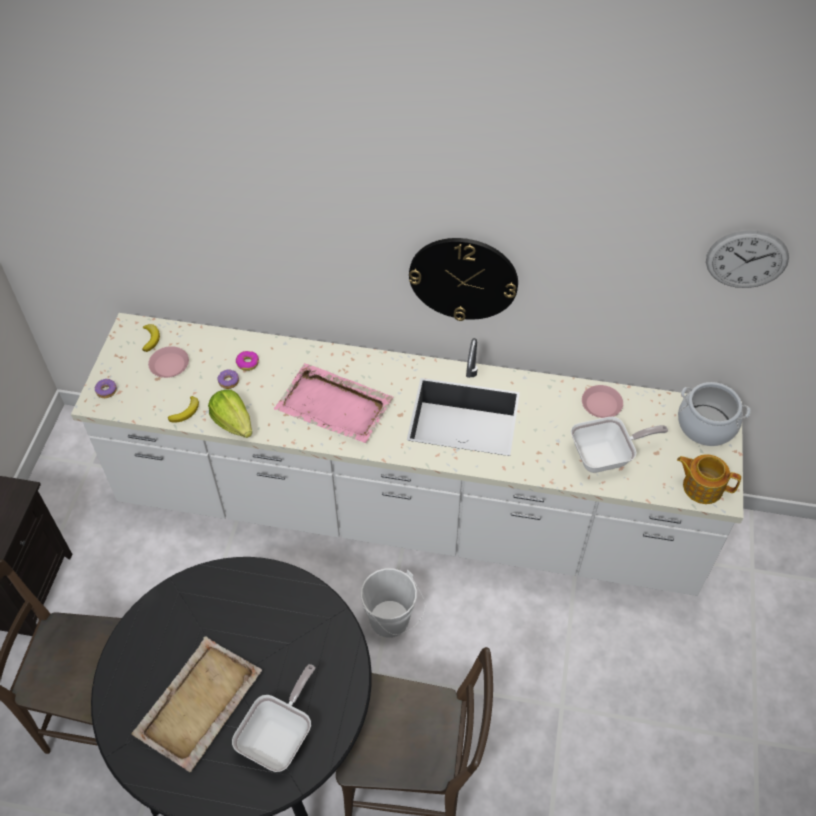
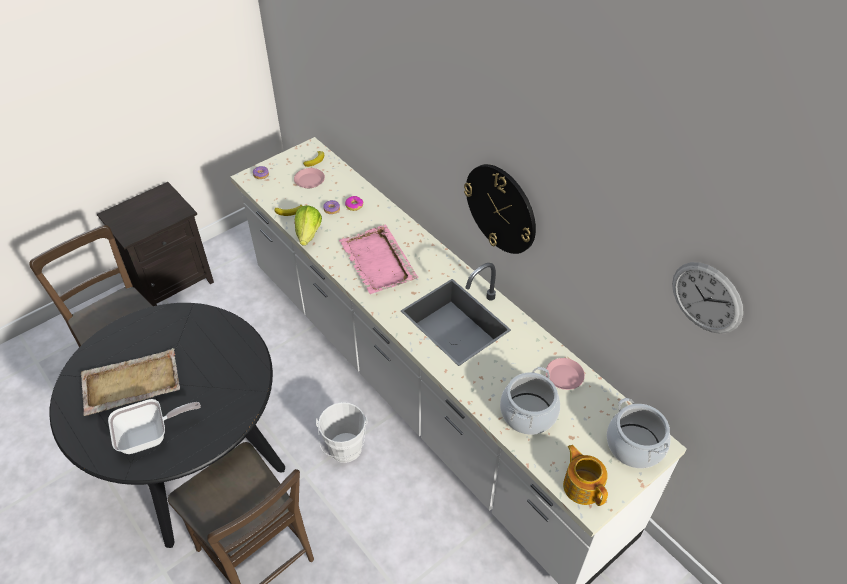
camera: 40 degrees right, 5 degrees down
frying pan [571,417,668,473] -> cooking pot [500,367,560,435]

